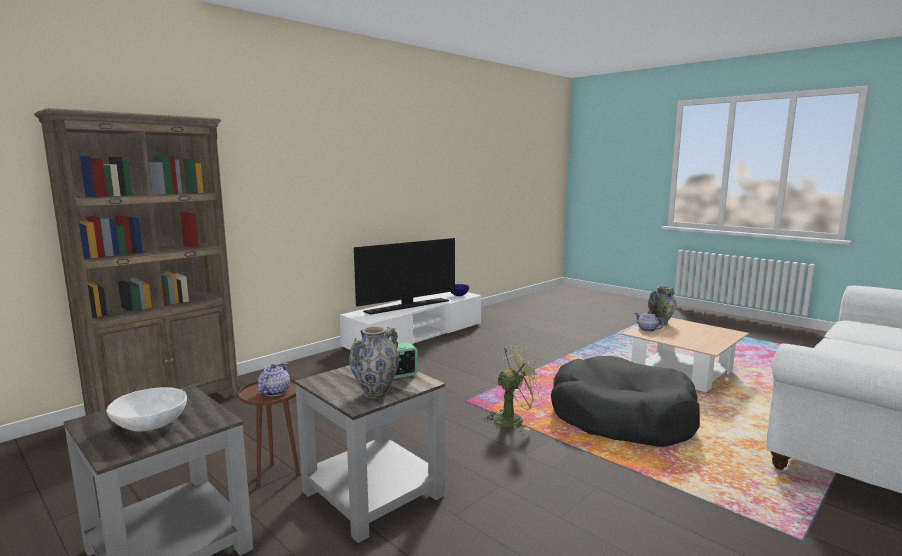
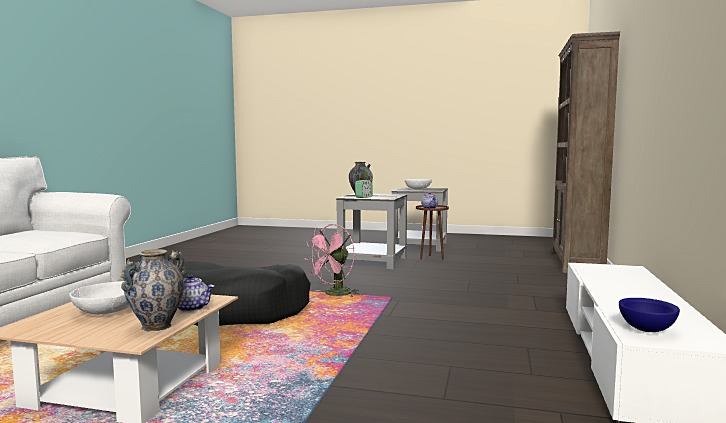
camera: 150 degrees right, 5 degrees down
television [354,238,455,315] -> none
green fan [484,344,544,431] -> pink fan [305,224,359,297]
none -> white bowl [69,281,130,315]

